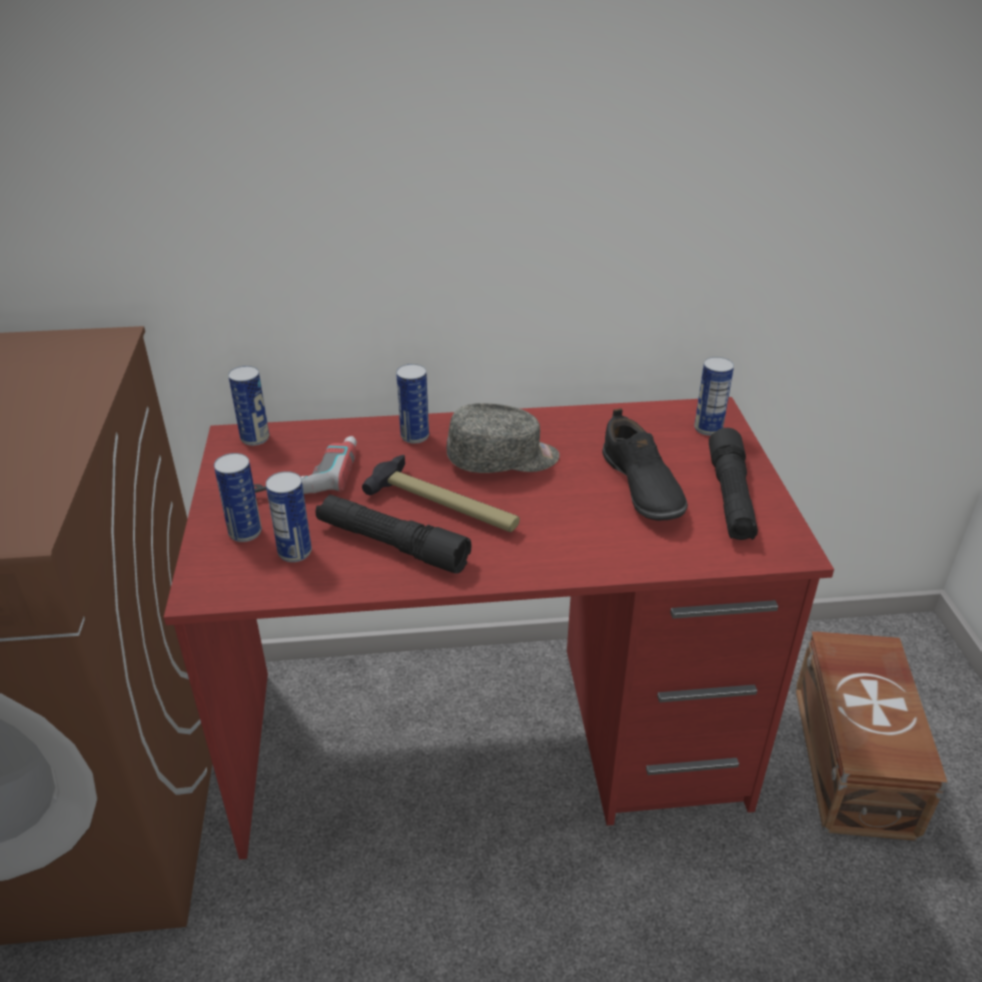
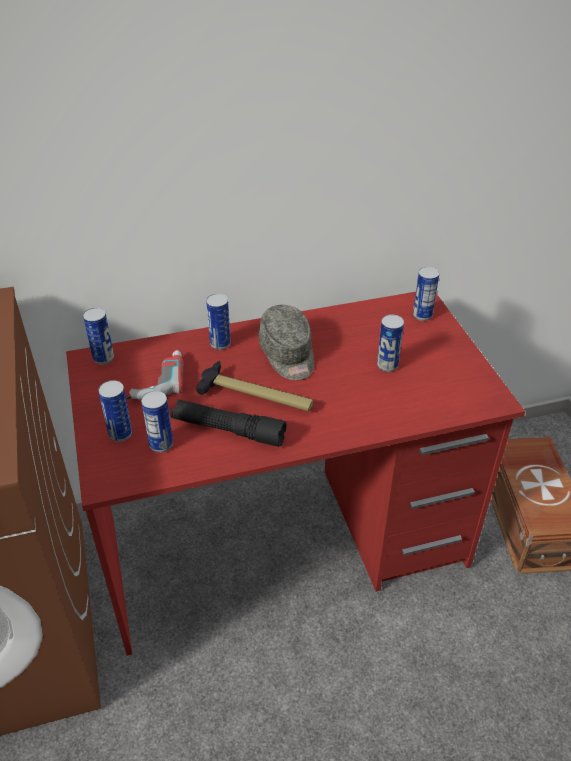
camera: 10 degrees left, 5 degrees up
grey cap [446,403,560,473] -> grey cap turned 90 degrees clockwise [259,305,314,380]
black shoe [602,408,688,521] -> can [377,314,404,372]
black flashlight [709,428,758,540] -> none

